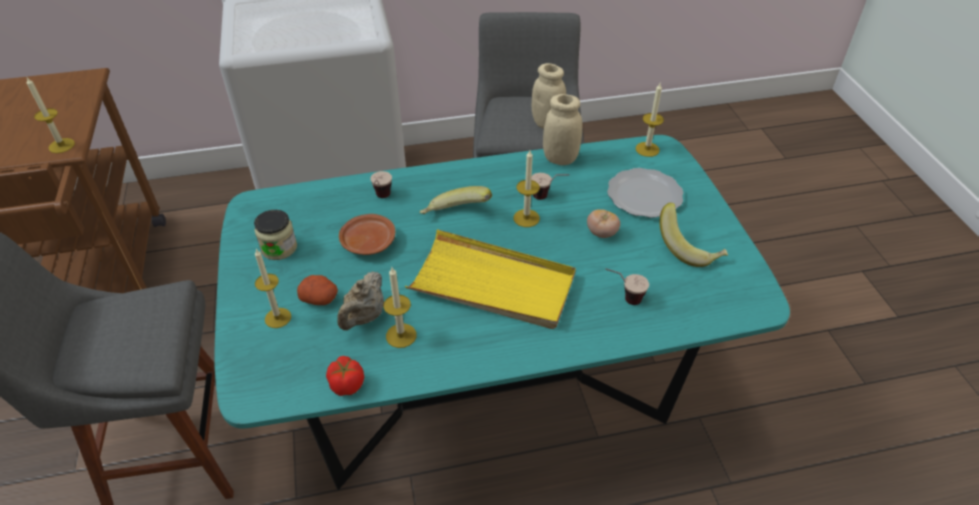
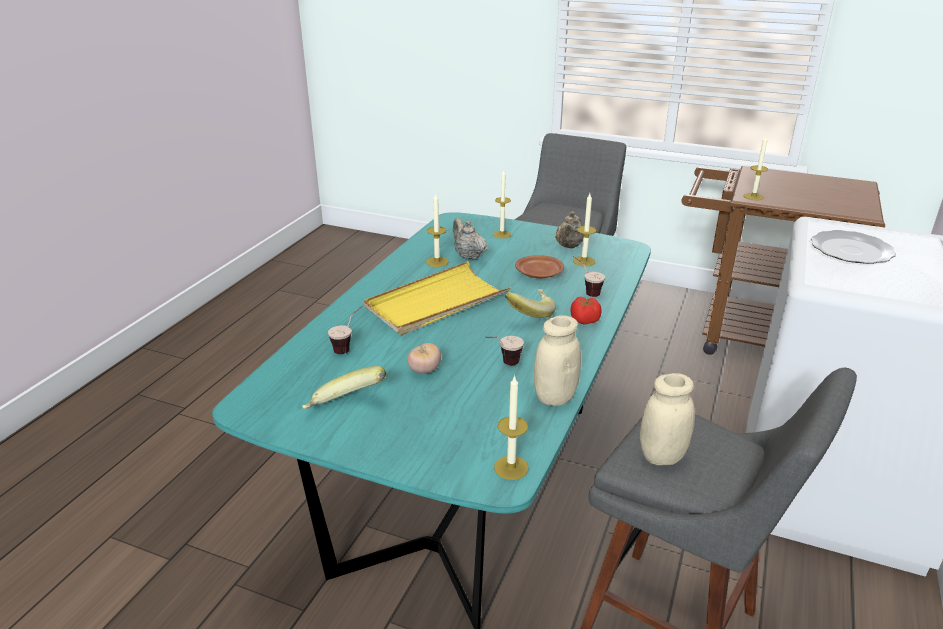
camera: 125 degrees right, 15 degrees down
jar [254,210,297,260] -> beige teapot [555,212,583,249]
potato [297,275,338,305] -> none
tomato [326,356,364,396] -> tomato moved to [570,297,601,325]
candle [514,150,540,227] -> candle moved to [573,194,597,267]
plate [607,168,683,218] -> plate moved to [811,230,896,264]

